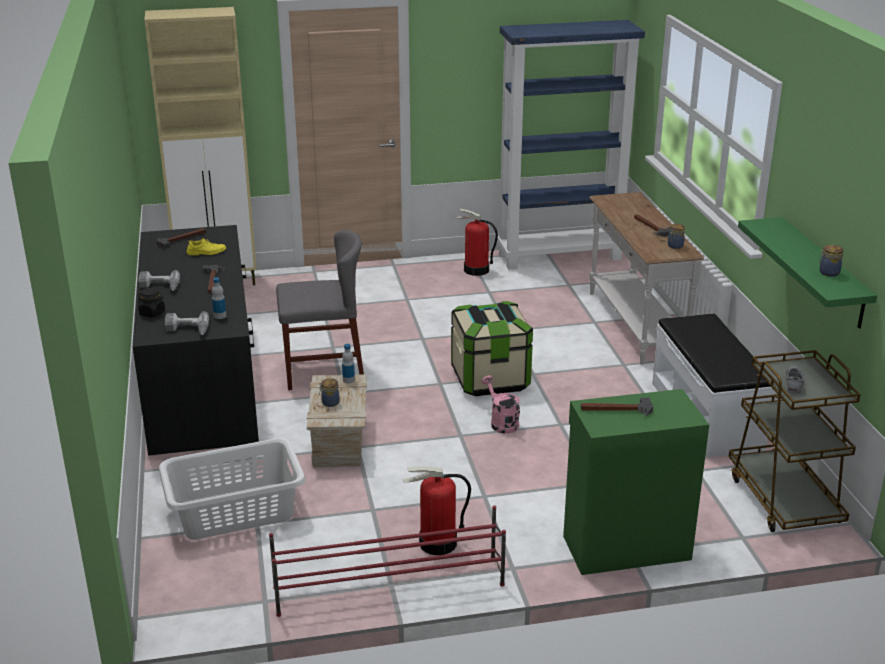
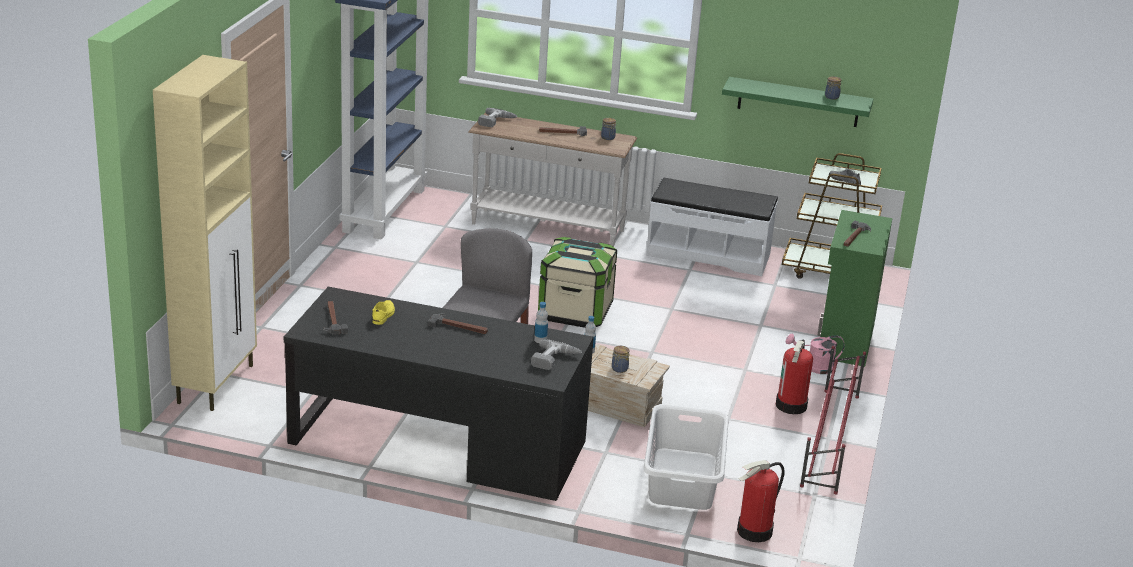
camera: 65 degrees left, 0 degrees up
power drill [138,270,180,291] -> power drill moved to [478,108,518,127]
black jar [138,288,165,318] -> none
fire extinguisher [456,209,498,276] -> fire extinguisher moved to [737,460,785,542]
pink watering can [481,375,520,434] -> pink watering can moved to [786,334,845,374]

